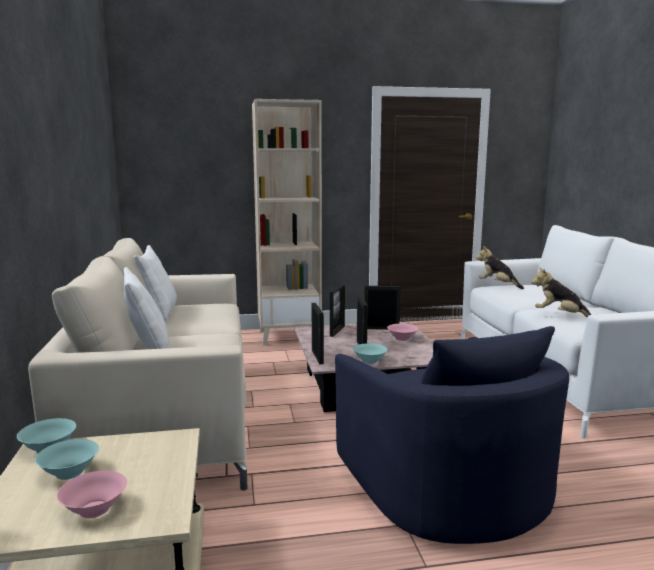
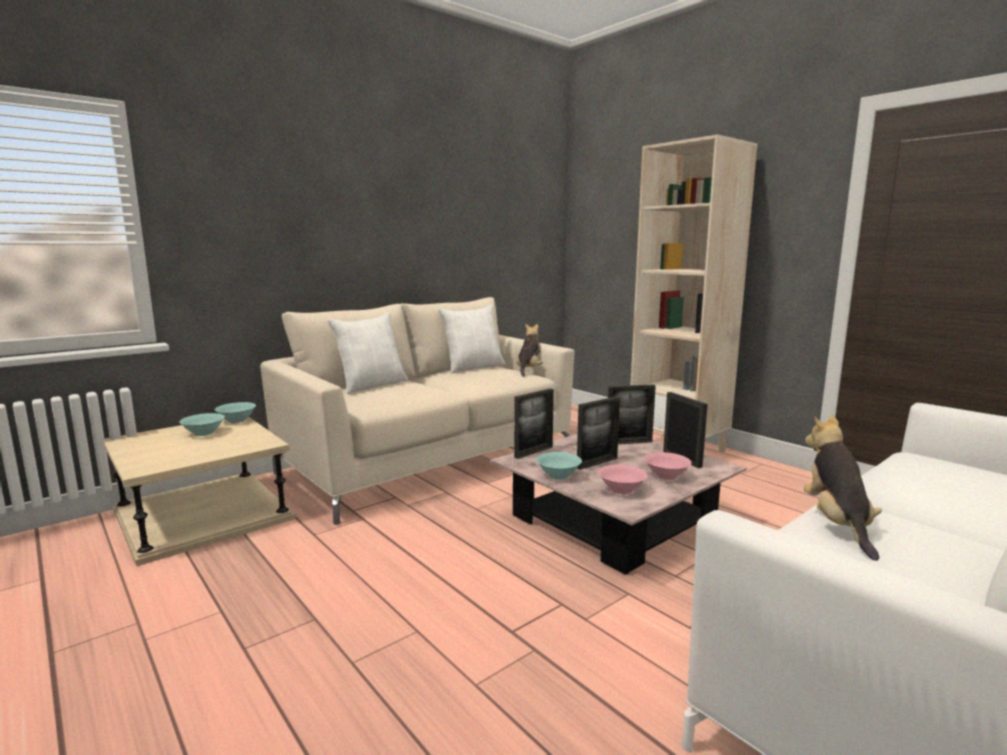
camera: 60 degrees right, 0 degrees up
pink bowl [57,470,127,518] -> pink bowl moved to [598,464,647,494]
blue armchair [335,326,569,544] -> none
plush toy [476,246,524,289] -> plush toy moved to [516,323,543,377]

